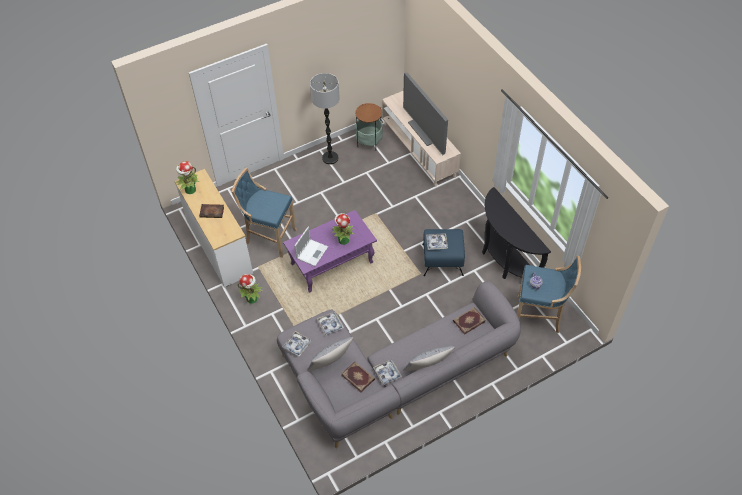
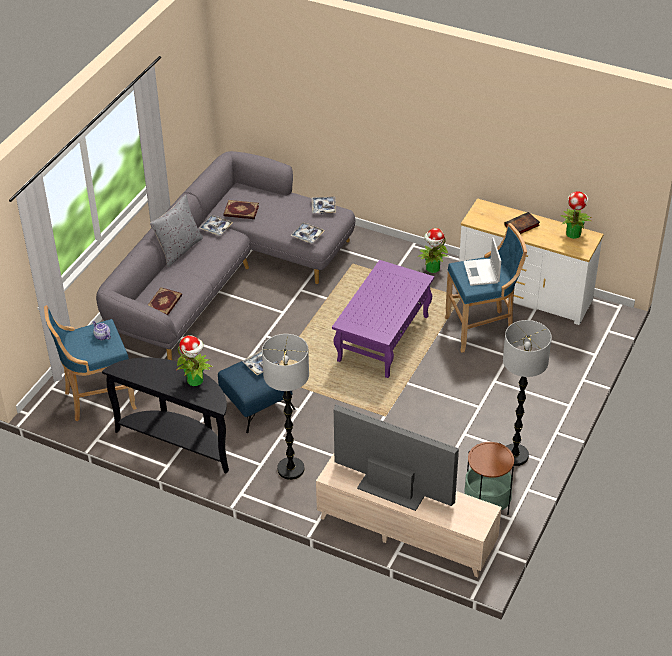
camera: 145 degrees right, 10 degrees down
laptop [294,227,328,266] -> laptop moved to [463,237,501,286]
grey pillow [307,337,353,371] -> none
potted plant [332,213,355,245] -> potted plant moved to [176,335,213,386]
none -> floor lamp [262,334,309,480]

